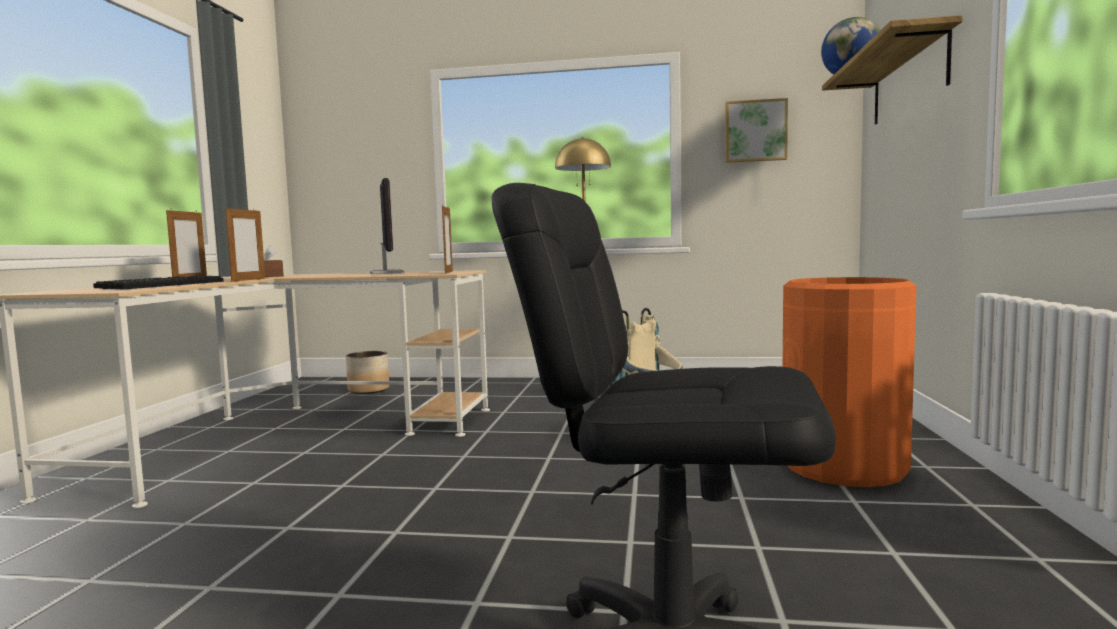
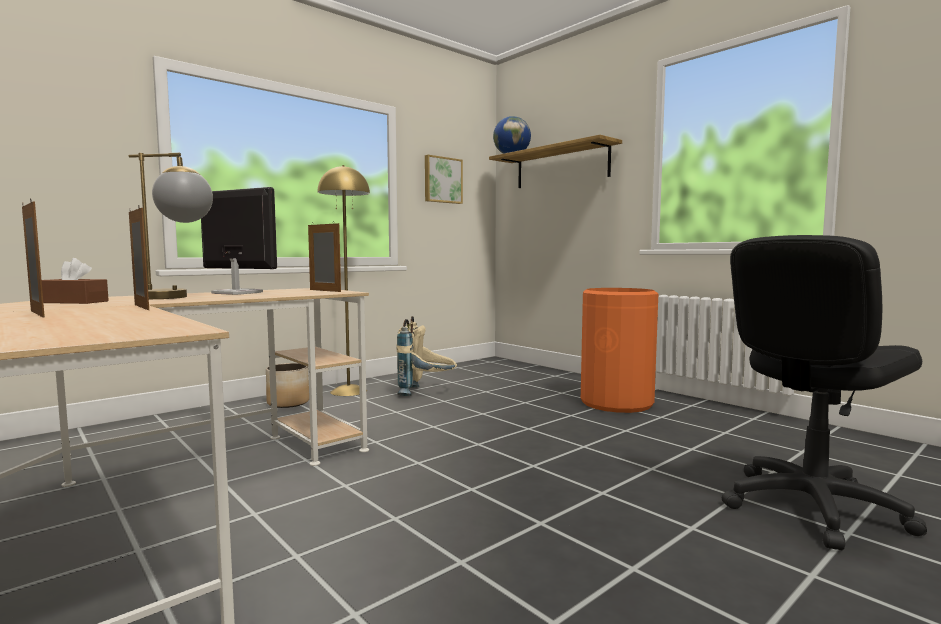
camera: 50 degrees left, 0 degrees up
keyboard [93,275,223,289] -> none
planter [346,351,389,394] -> planter moved to [266,363,309,408]
none -> table lamp [128,153,213,299]

